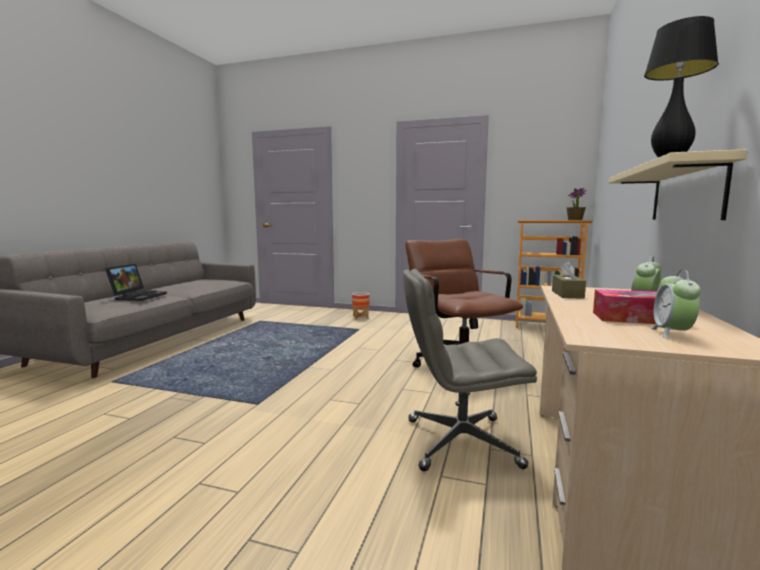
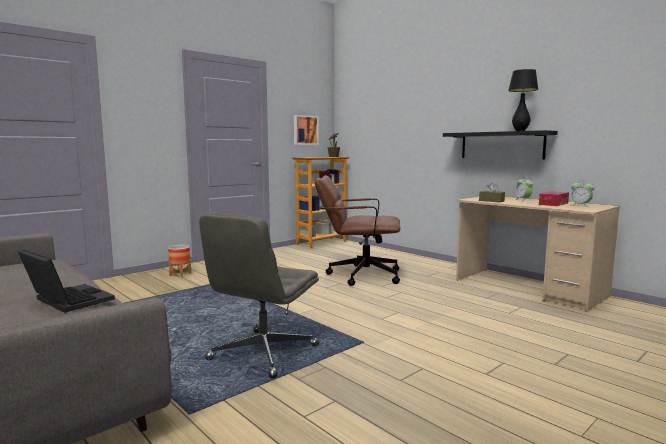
camera: 60 degrees left, 0 degrees up
grey office chair [403,269,537,471] -> grey office chair moved to [199,213,319,378]
beige shelf [608,149,747,220] -> black shelf [443,130,558,159]
none -> picture [294,115,319,145]

